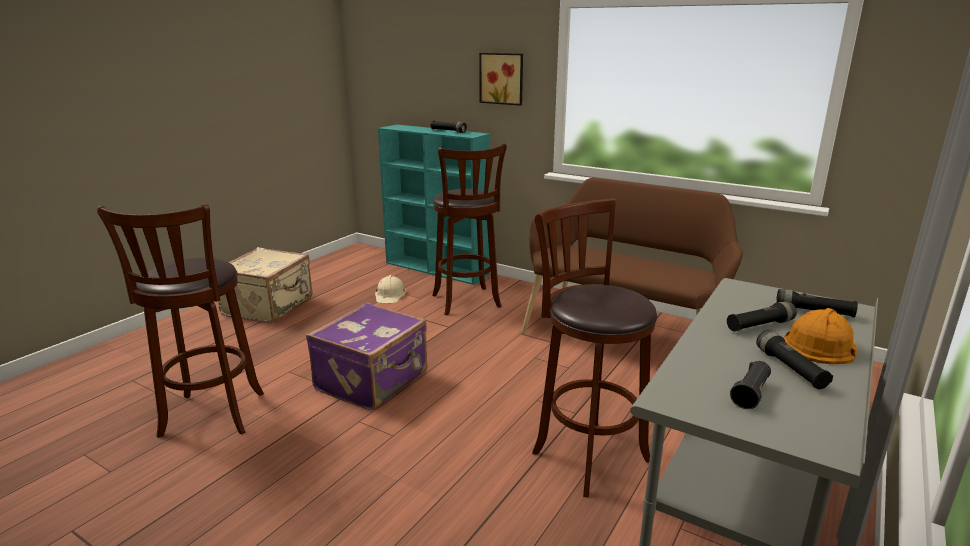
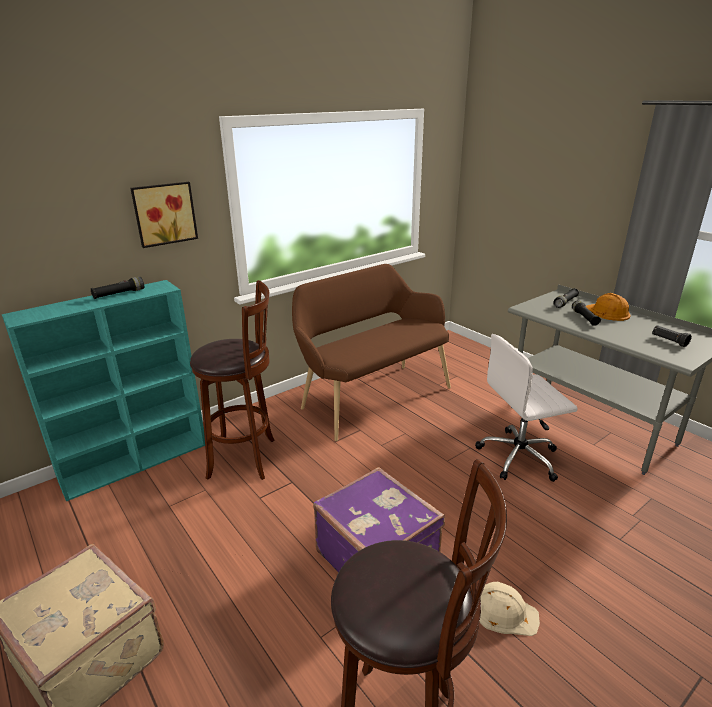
camera: 70 degrees left, 5 degrees up
beige hard hat [375,275,406,304] -> beige hard hat moved to [480,582,540,636]
brown stool [532,198,657,498] -> white office chair [475,334,578,482]
black flashlight [756,330,833,389] -> none

